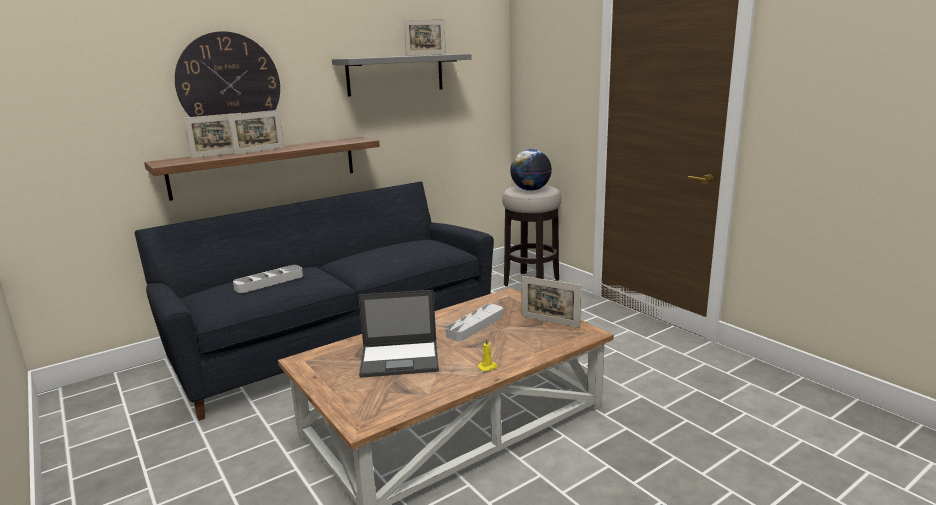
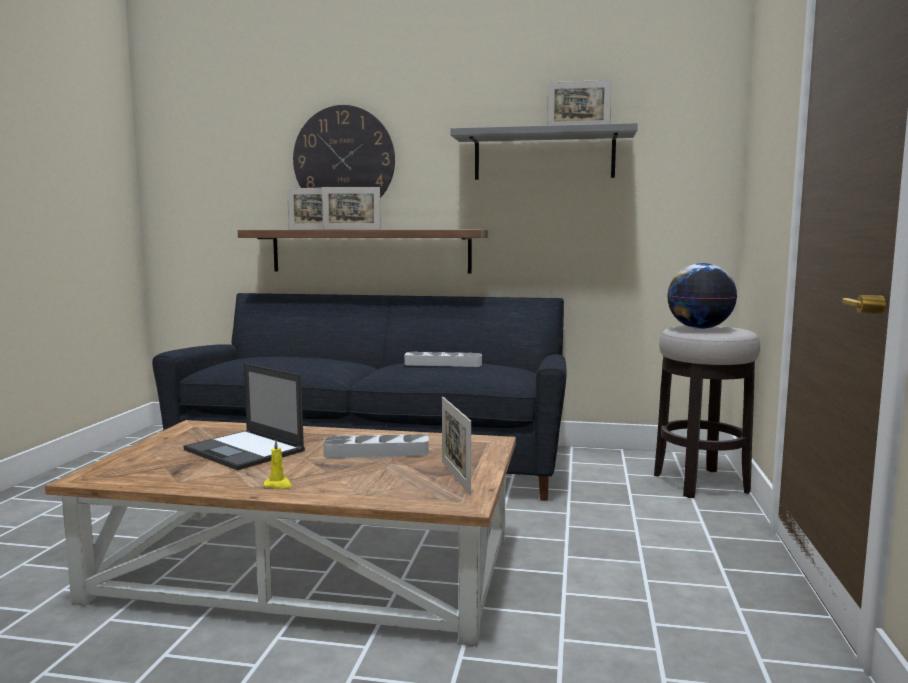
camera: 45 degrees right, 10 degrees down
grey tray [233,265,303,293] -> grey tray moved to [404,352,482,367]

